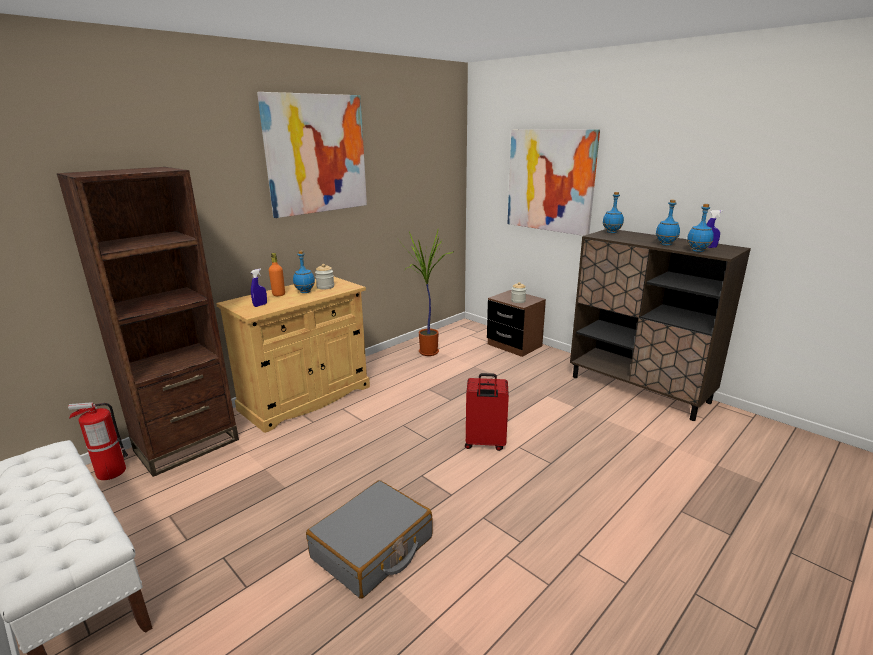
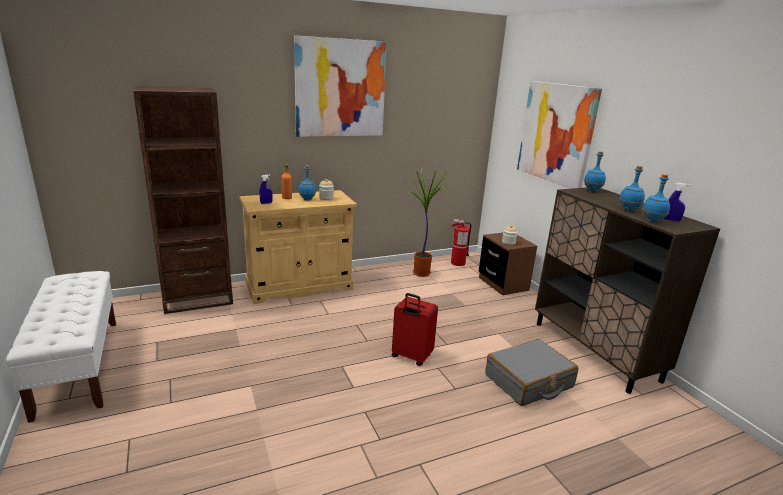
camera: 20 degrees right, 0 degrees up
fire extinguisher [68,402,128,480] -> fire extinguisher moved to [451,219,471,266]
grey suitcase [306,480,433,598] -> grey suitcase moved to [485,339,578,406]

